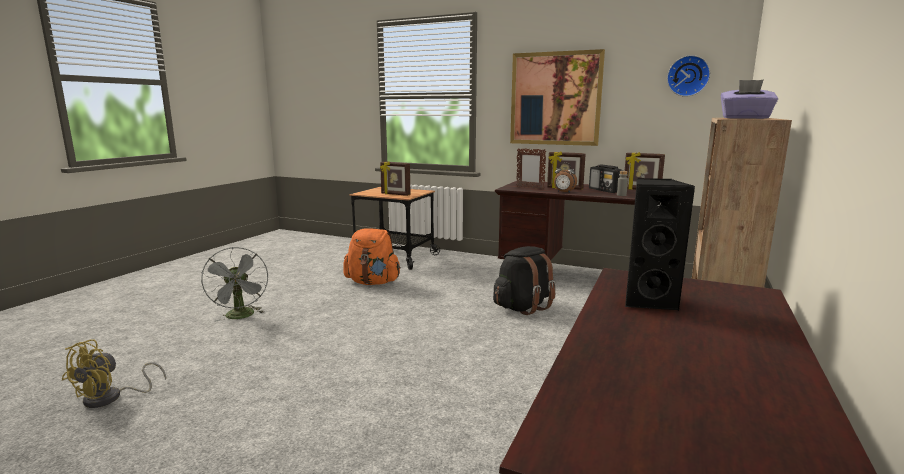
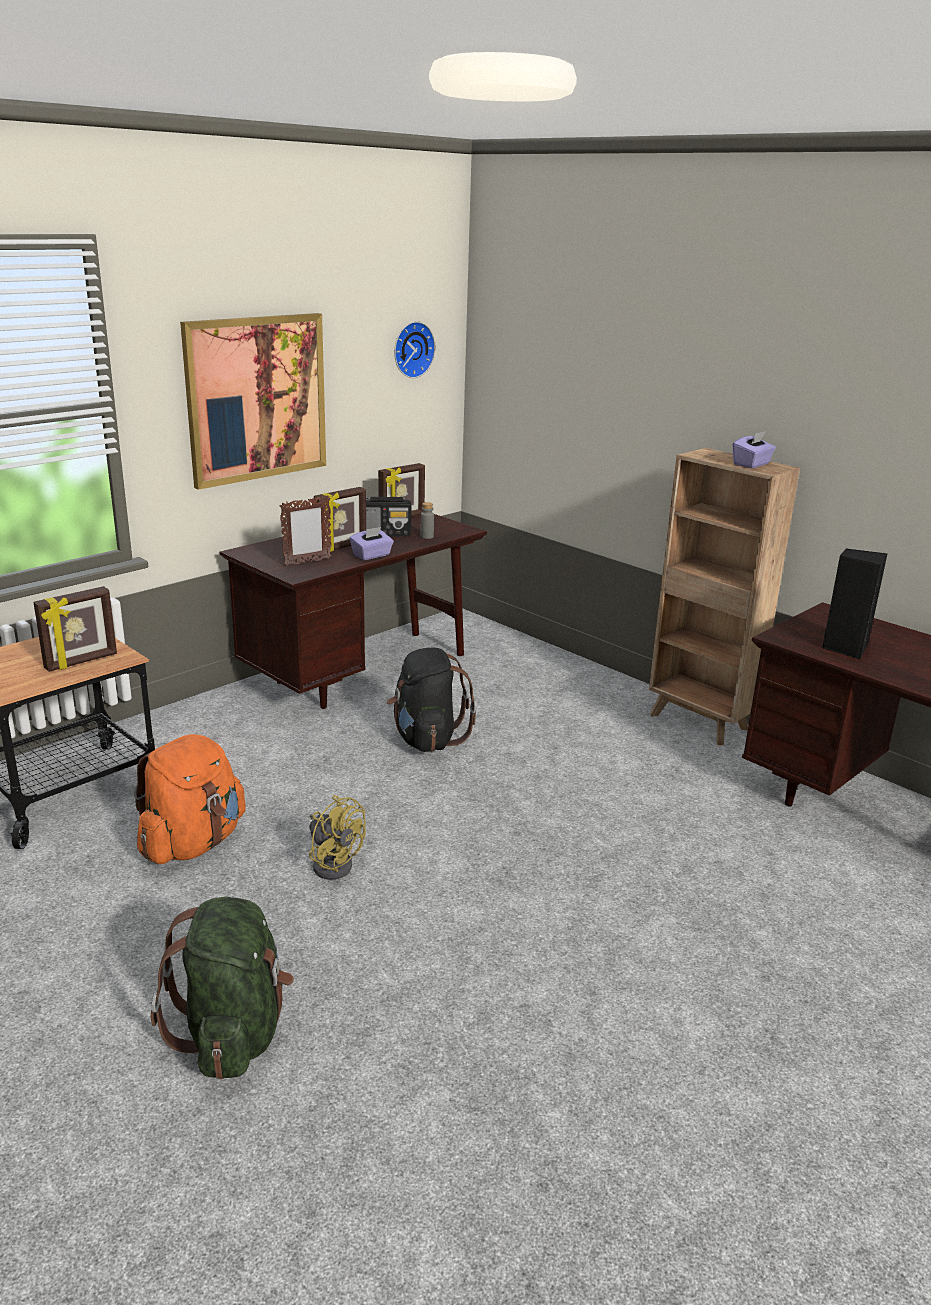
camera: 70 degrees left, 10 degrees up
yellow fan [62,339,166,408] -> yellow fan moved to [309,795,366,880]
grey fan [201,247,268,322] -> green backpack [151,897,294,1079]
alarm clock [554,162,577,193] -> purple tissue box [349,527,394,560]

